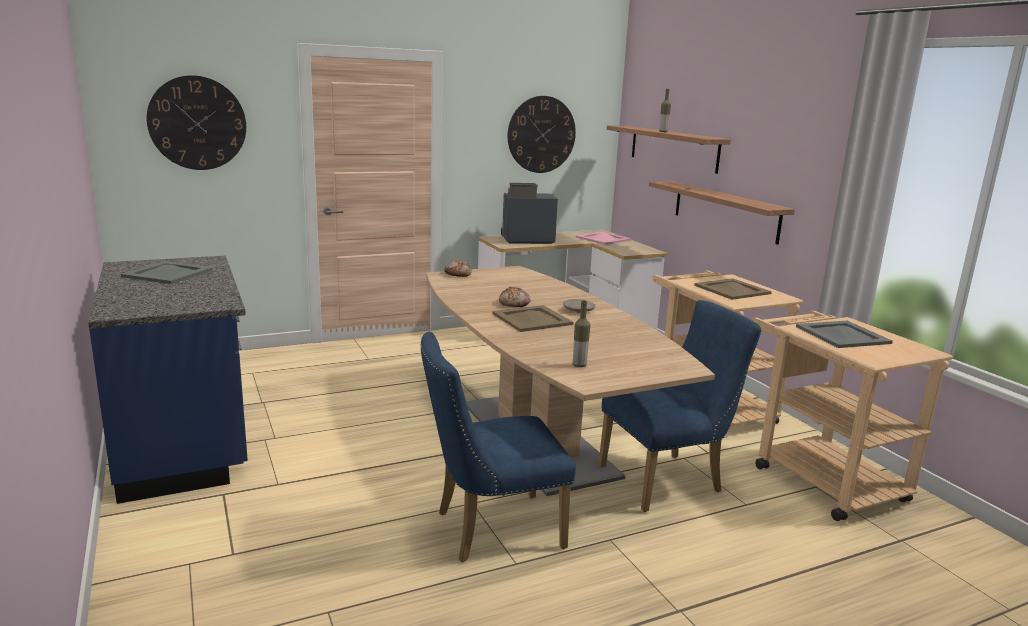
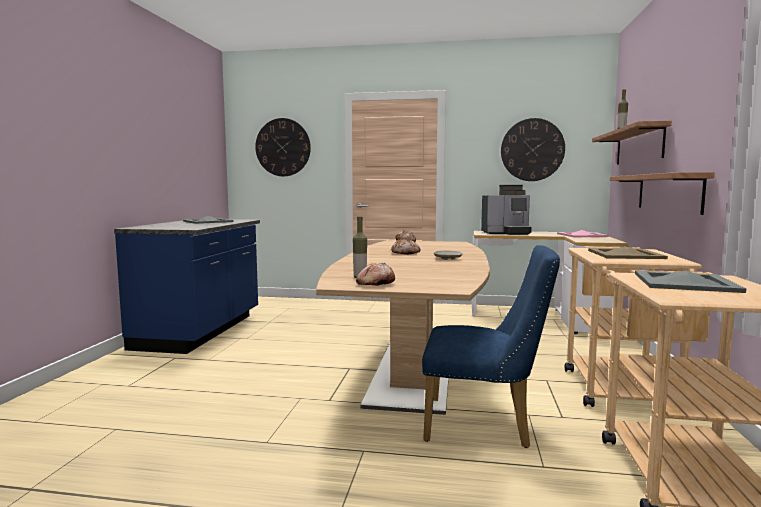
camera: 35 degrees right, 10 degrees down
blue chair [420,331,576,563] -> none
beige tray [493,305,573,332] -> none
coffee machine [501,183,558,244] -> coffee machine turned 150 degrees clockwise [481,185,532,235]
none -> bread [356,263,395,285]

